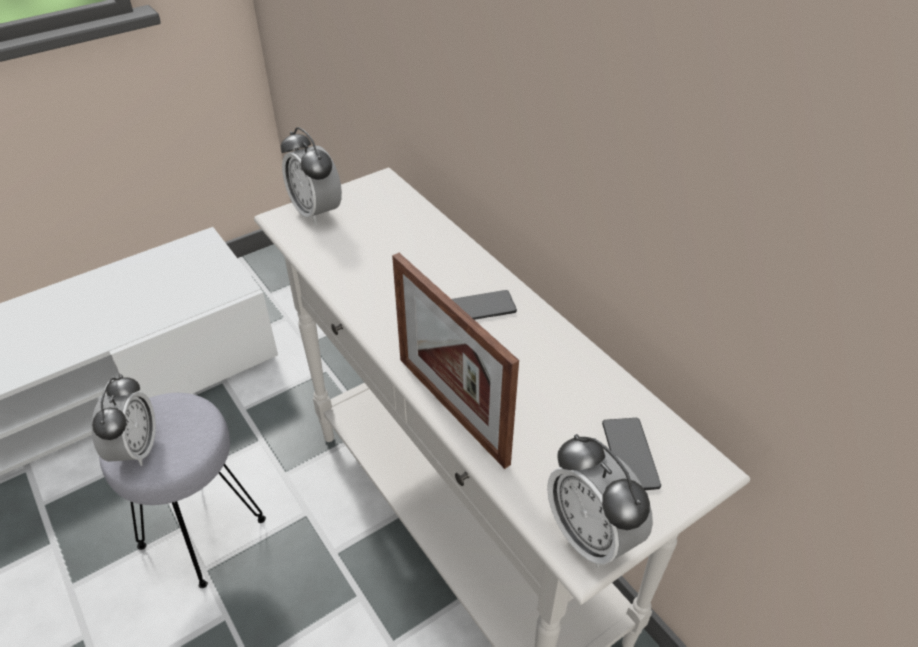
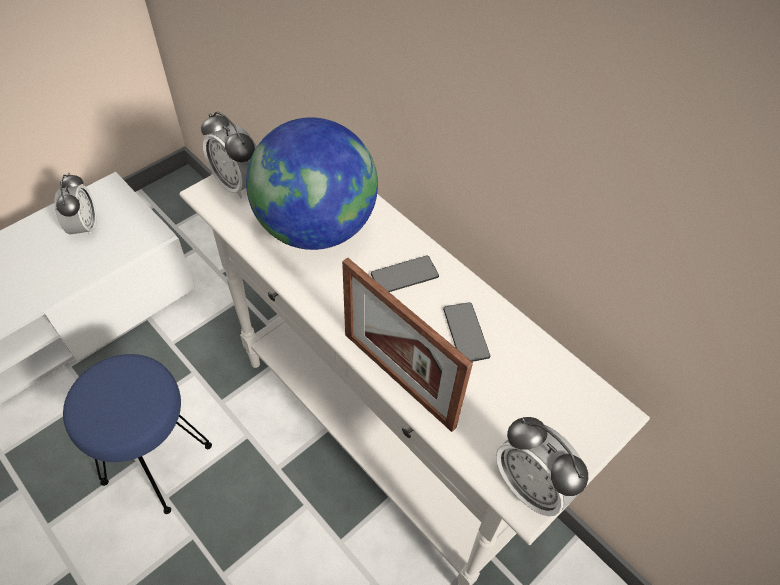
camera: 10 degrees left, 10 degrees up
alarm clock [92,374,156,466] -> alarm clock moved to [54,173,97,237]
grey stool [99,393,266,588] -> blue stool [63,354,212,514]
phone [602,418,661,490] -> phone moved to [443,302,490,362]
none -> globe [246,117,378,250]

